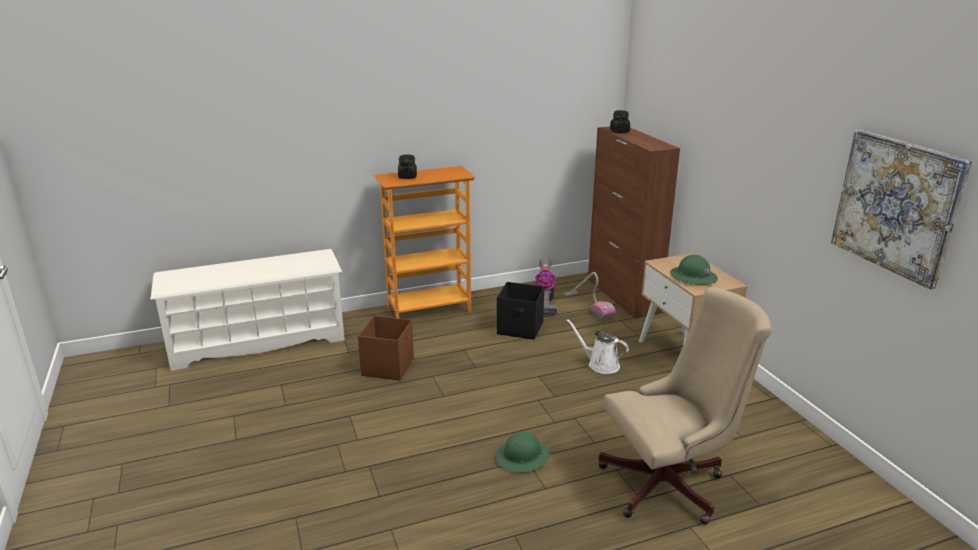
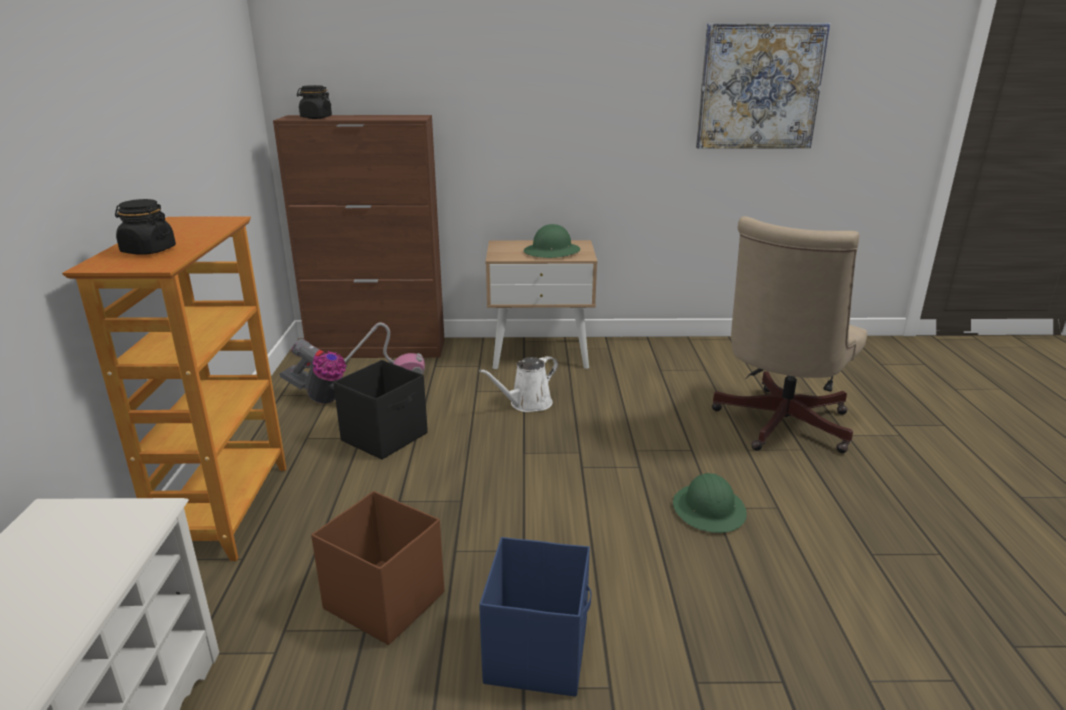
camera: 70 degrees left, 0 degrees up
beige office chair [599,287,772,525] -> beige office chair turned 150 degrees counterclockwise [712,216,867,453]
none -> blue storage box [479,537,592,697]

